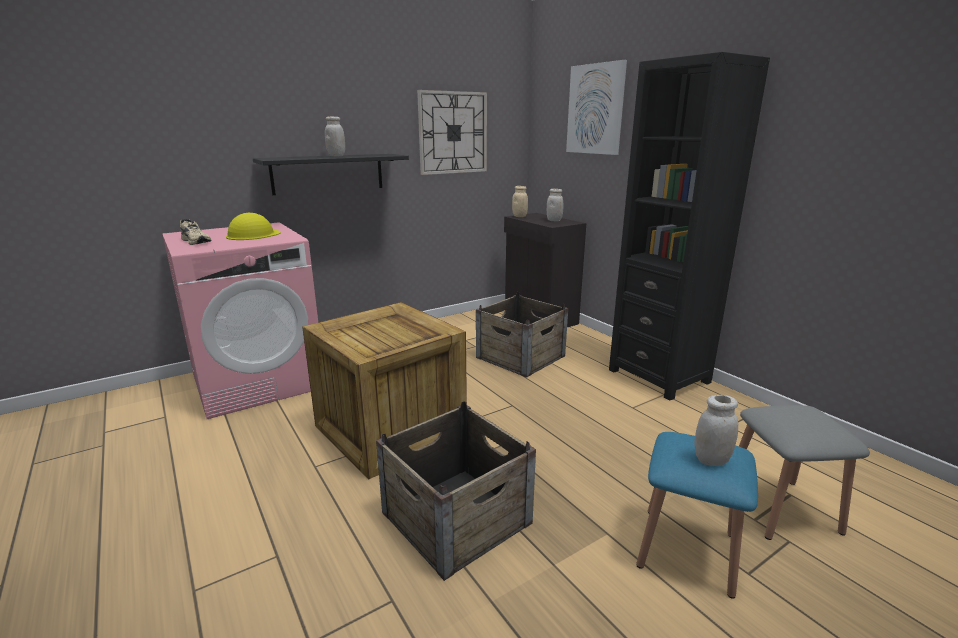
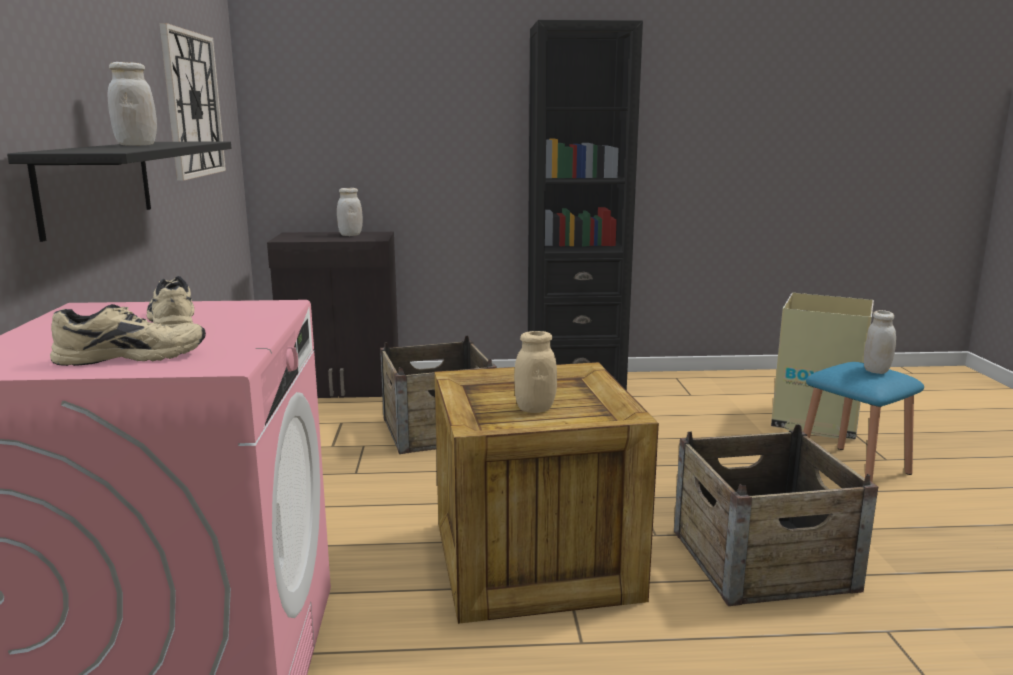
camera: 60 degrees left, 5 degrees down
yellow hard hat [226,213,281,240] -> beige shoe [146,276,194,328]
beige jar [512,186,528,217] -> beige jar moved to [514,331,557,413]
picture [566,60,627,155] -> none
grey stool [739,405,870,540] -> cardboard box [771,293,874,439]

